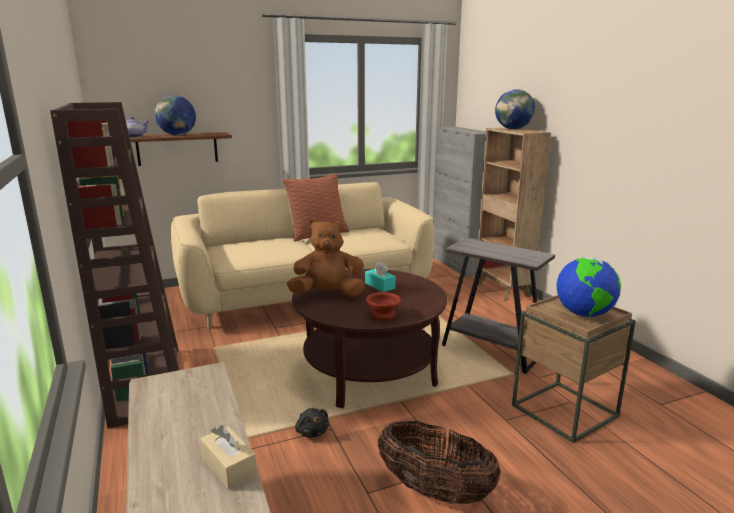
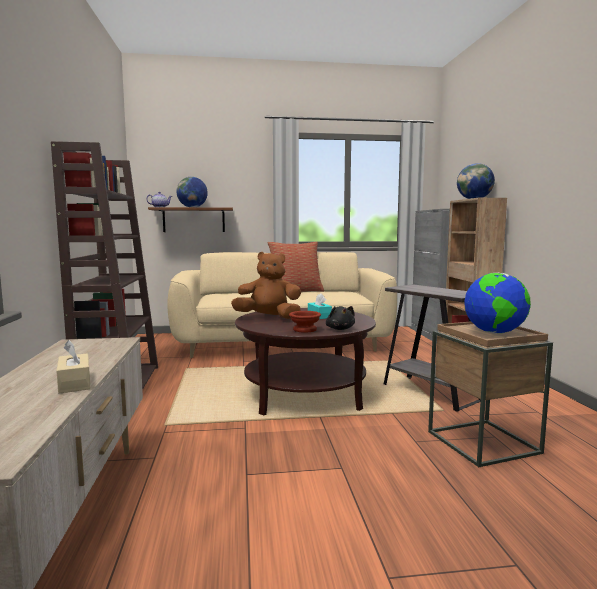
camera: 15 degrees right, 10 degrees down
black plush toy [295,408,329,437] -> black plush toy moved to [326,306,355,330]
basket [378,421,501,504] -> none

